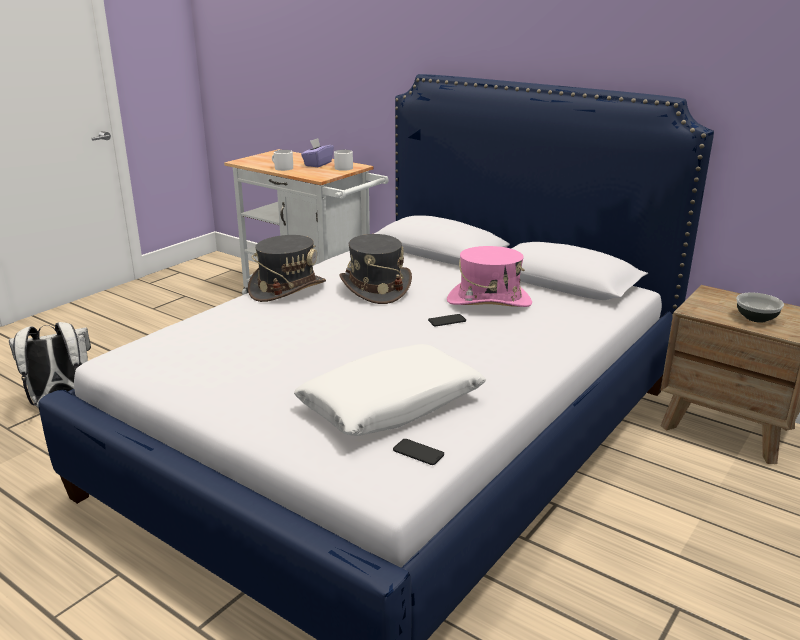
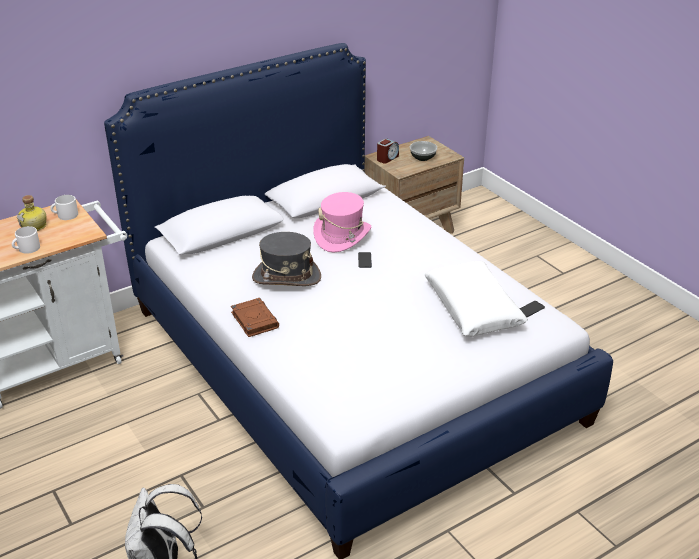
camera: 70 degrees left, 10 degrees up
grey hat [248,235,326,302] -> brown book [231,298,279,337]
purple tissue box [301,138,334,167] -> bottle [17,195,46,231]
none -> alarm clock [377,139,399,164]

